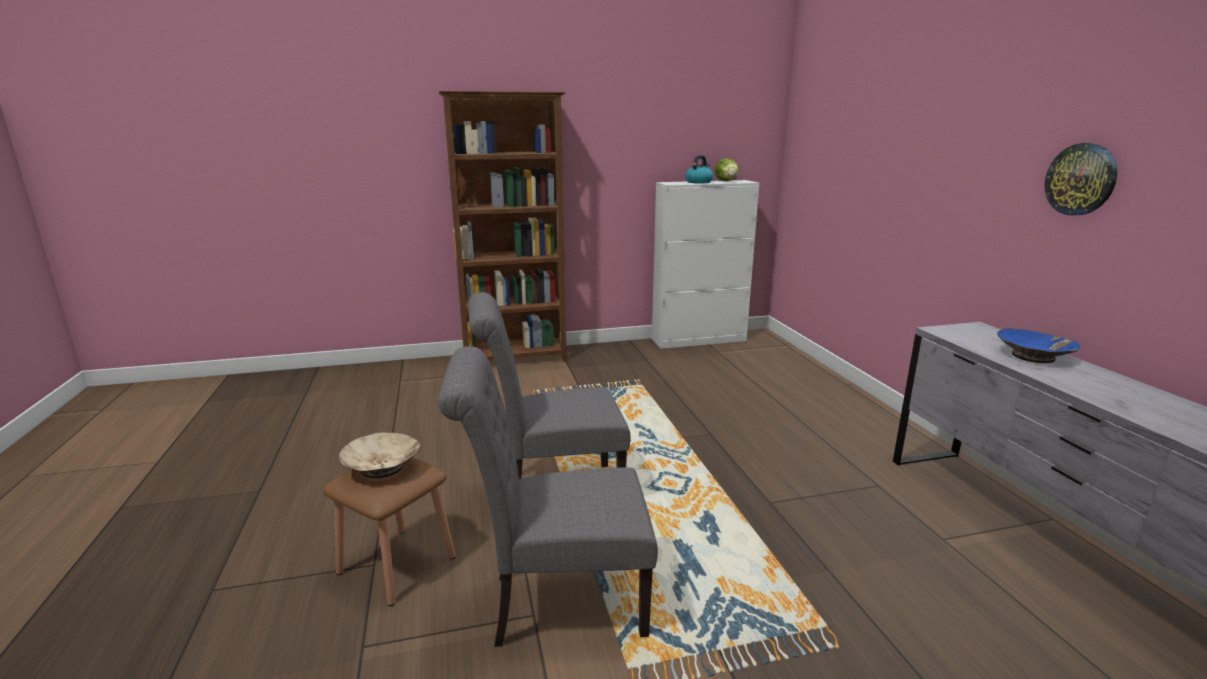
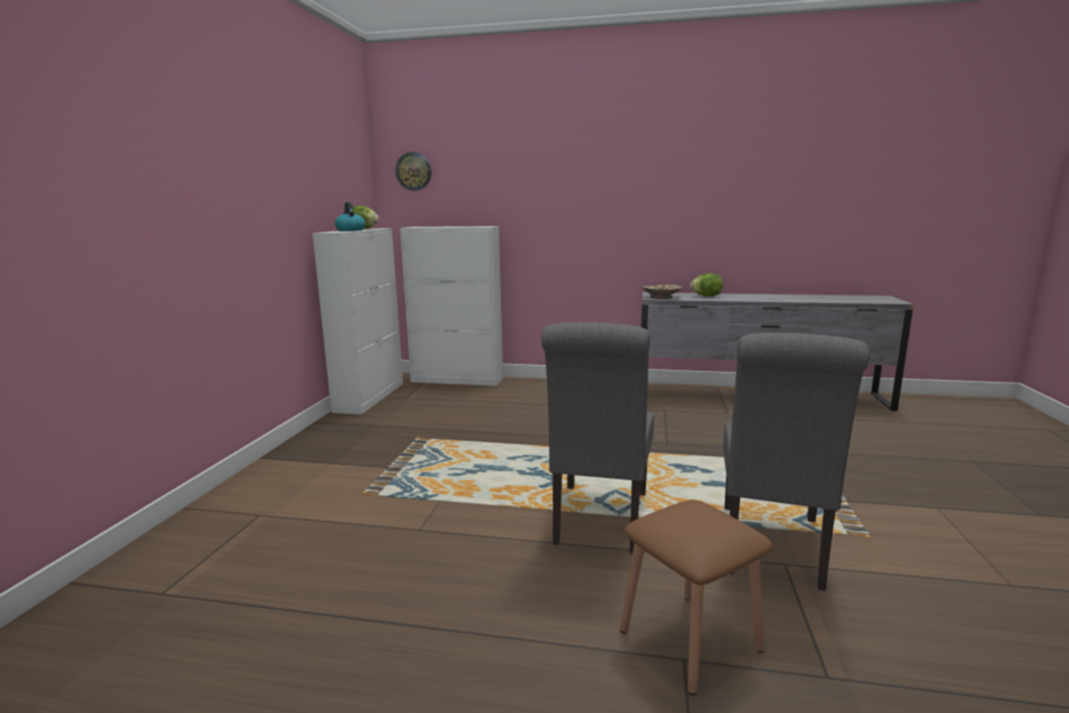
camera: 65 degrees left, 5 degrees down
beige bowl [339,432,421,479] -> beige bowl moved to [642,284,683,299]
brown bookcase [439,91,567,362] -> none
blue bowl [997,329,1080,363] -> lettuce [690,273,723,296]
wall clock [1044,143,1117,216] -> wall clock moved to [395,152,431,191]
none -> white cabinet [400,226,503,386]

